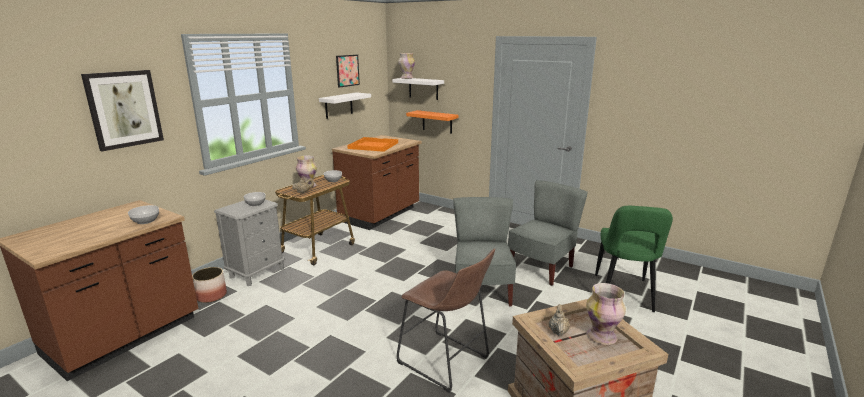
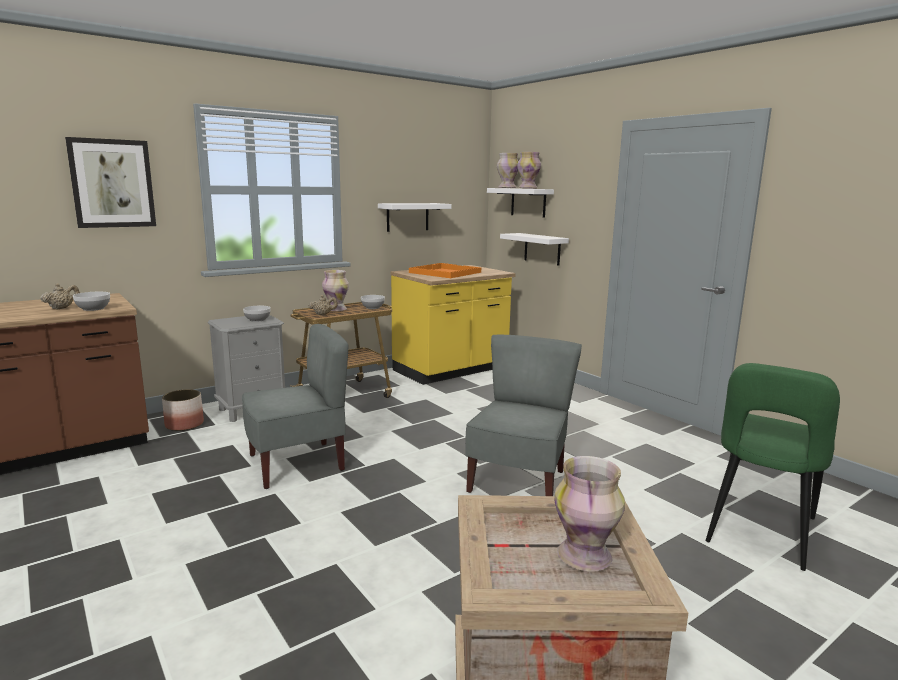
camera: 20 degrees right, 5 degrees down
brown counter [332,135,422,230] -> yellow counter [390,265,516,385]
picture [336,55,360,88] -> none
brown stool [397,248,495,393] -> none
orange shelf [406,110,458,134] -> white shelf [500,233,569,266]
grey chair [508,180,588,286] -> grey chair moved to [242,324,349,489]
beige teapot [549,304,570,335] -> beige teapot moved to [40,283,80,309]
none -> vase [517,152,541,189]

